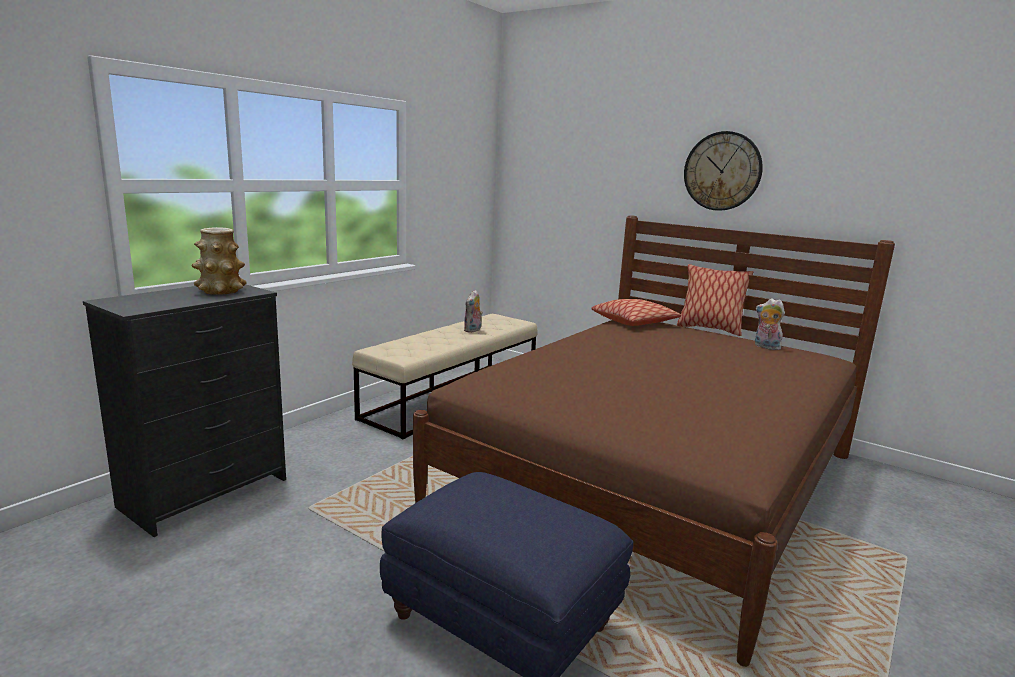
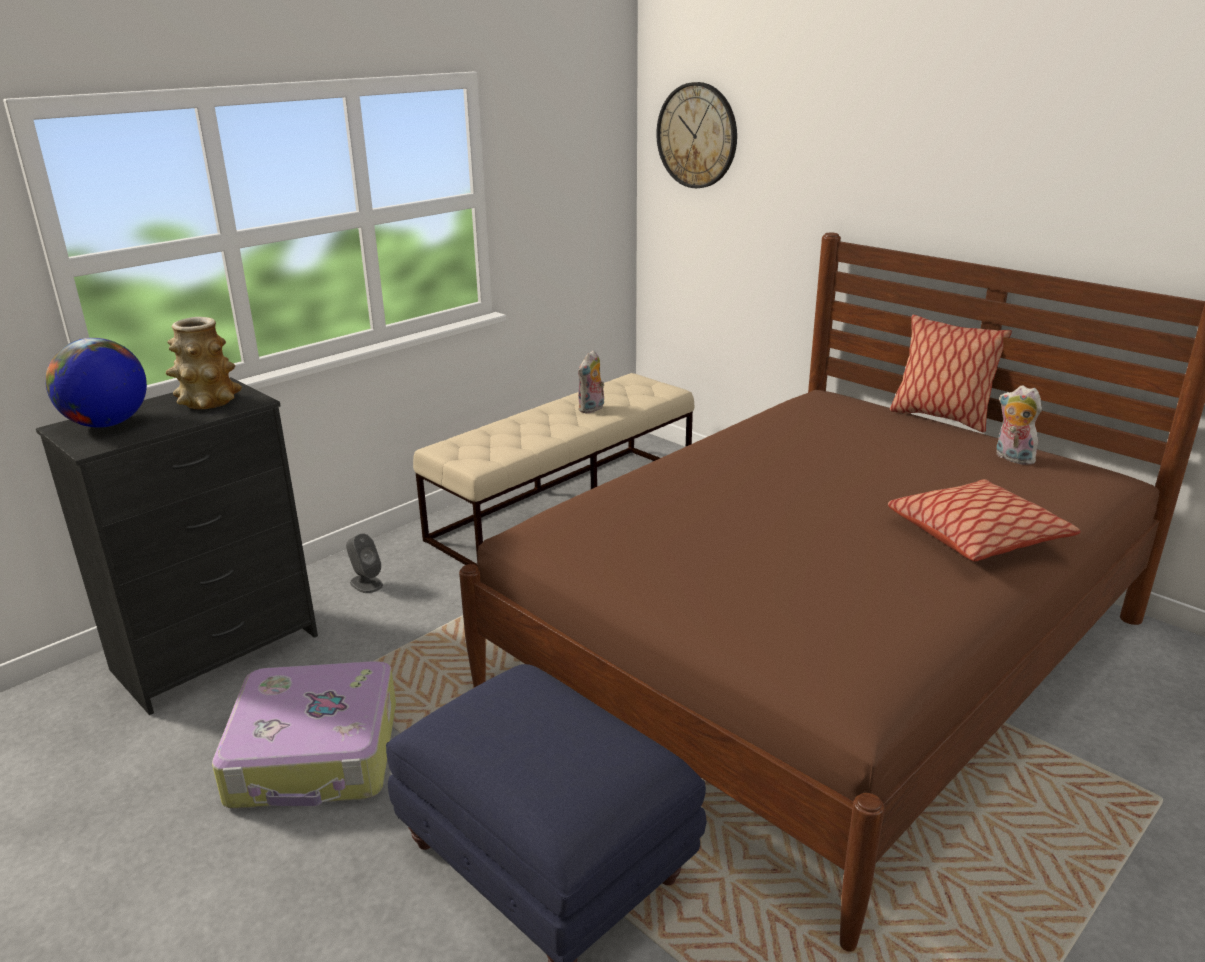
camera: 10 degrees right, 10 degrees up
pillow [591,299,681,326] -> pillow moved to [888,479,1080,562]
wall clock [684,131,763,211] -> wall clock moved to [656,82,737,188]
none -> globe [45,338,147,428]
none -> suitcase [212,661,396,808]
none -> grey speaker [346,534,383,593]

